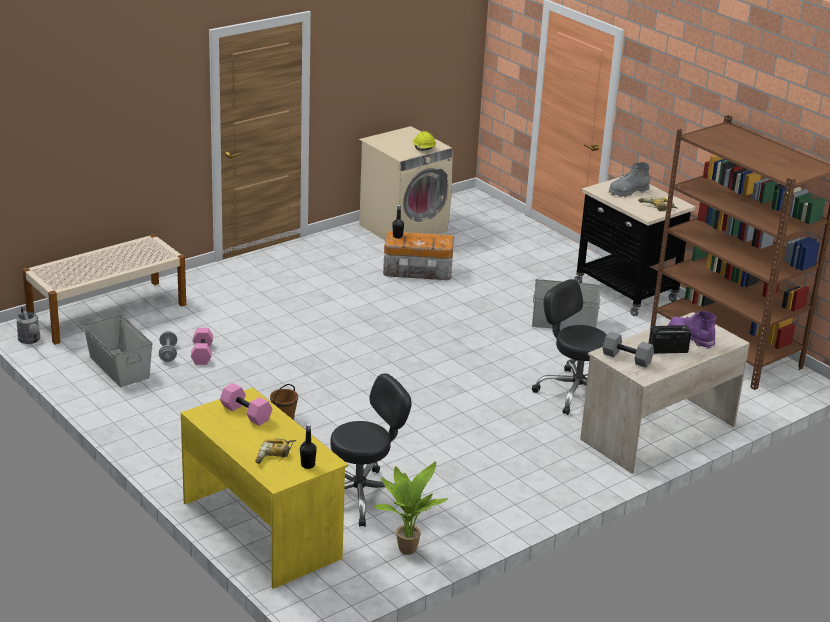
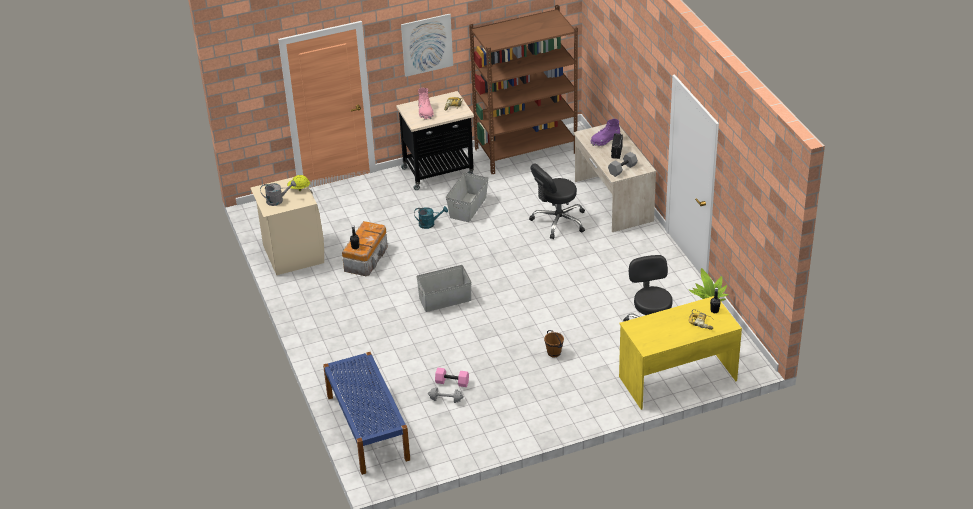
camera: 70 degrees left, 10 degrees up
grey watering can [16,306,40,344] -> grey watering can moved to [260,180,296,206]
beige bench [23,234,186,345] -> blue bench [323,352,410,475]
grey storage box [83,315,153,387] -> grey storage box moved to [416,265,472,312]
pink dumbbell [220,383,272,426] -> none
grey boot [609,162,650,197] -> pink boot [418,88,434,120]
none -> picture [401,14,453,77]
none -> turquoise watering can [414,206,448,229]

